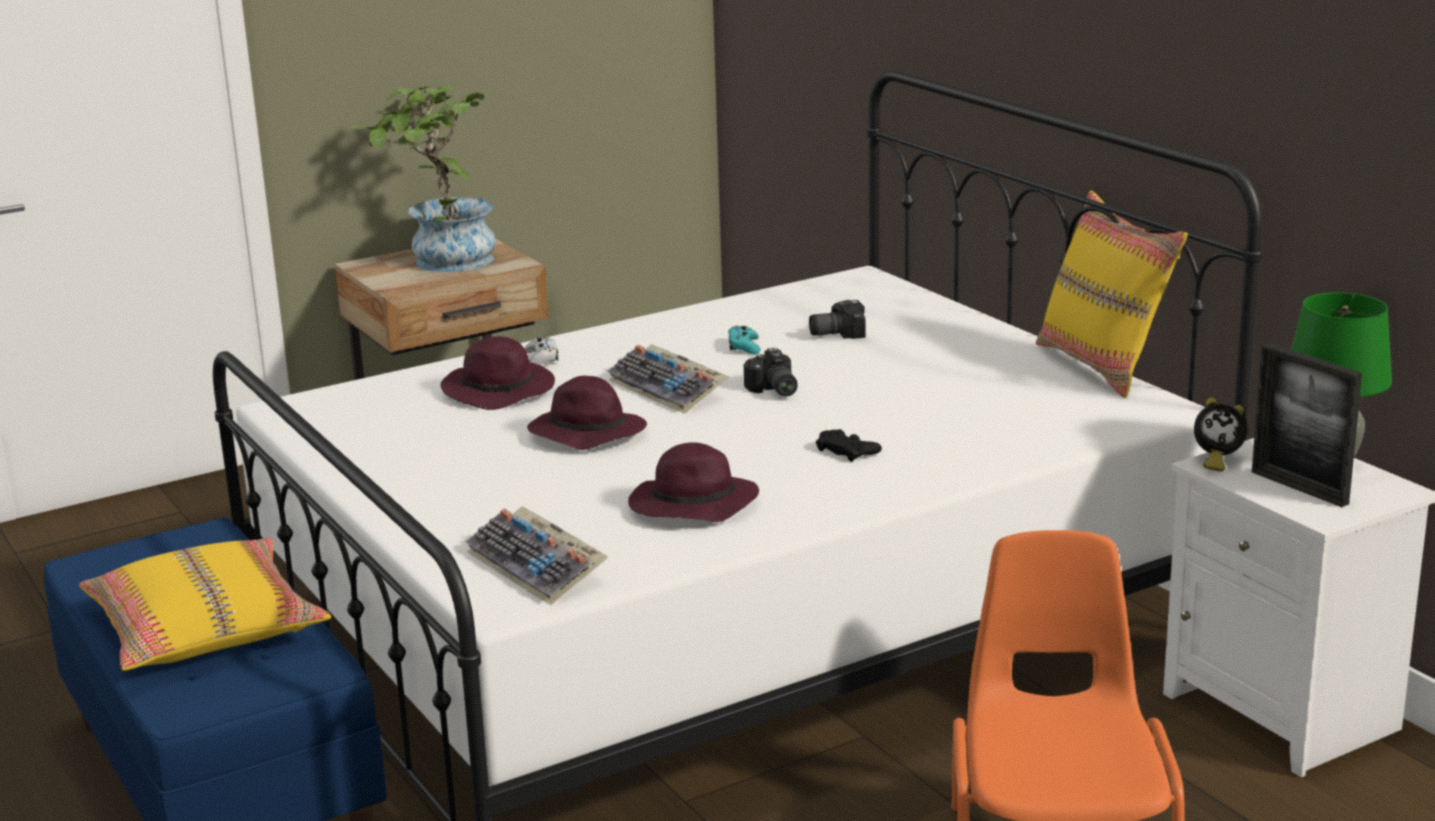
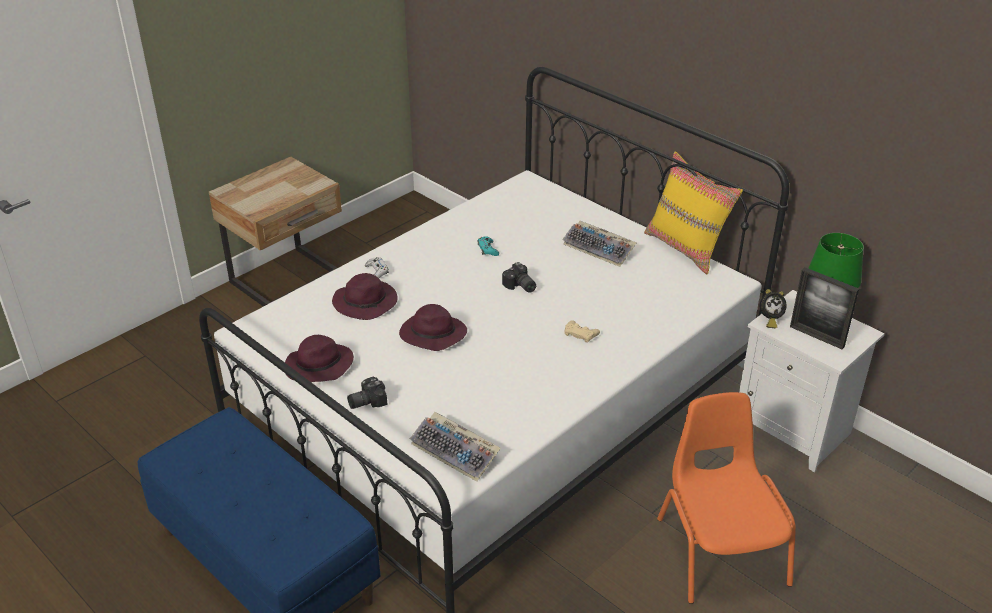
camera: 15 degrees left, 15 degrees up
yellow pillow [79,538,331,671] -> none
potted plant [353,85,496,272] -> none
keyboard [607,344,729,414] -> keyboard moved to [562,221,636,267]
purple hat [628,442,759,522] -> purple hat moved to [285,335,354,382]
camera [809,300,866,339] -> camera moved to [347,377,388,409]
black game controller [816,429,882,462] -> beige game controller [564,320,600,343]

